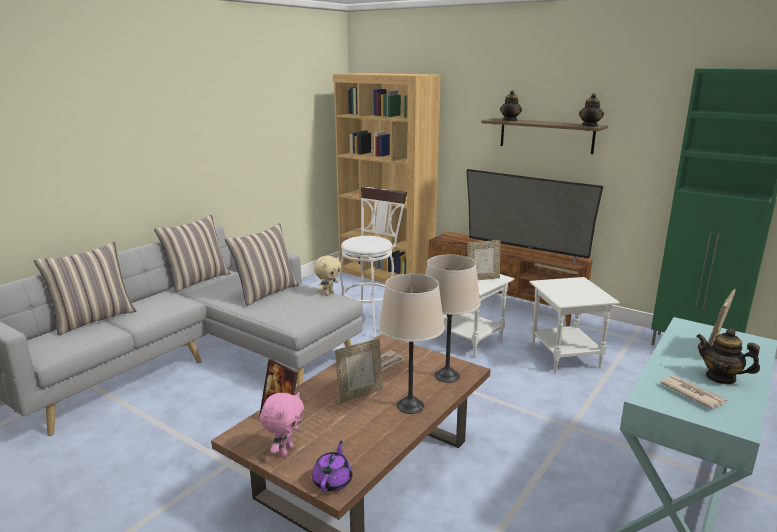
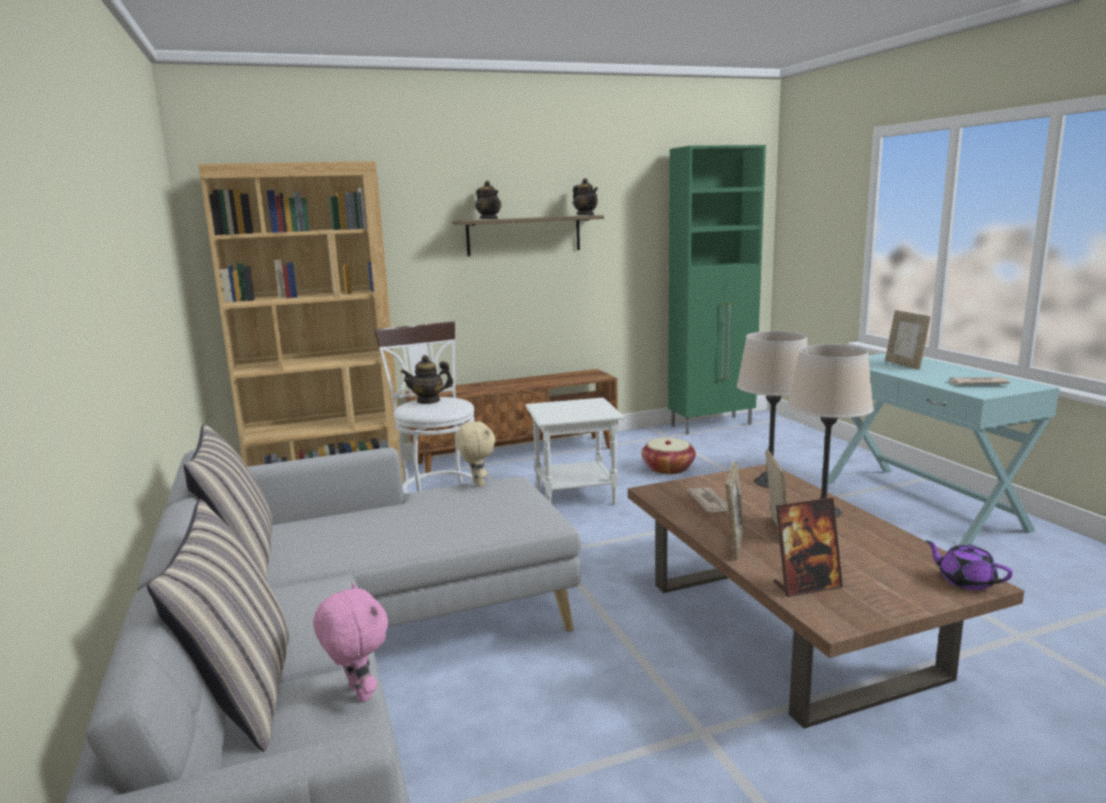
camera: 55 degrees left, 5 degrees down
pillow [225,223,299,306] -> none
pink plush toy [260,392,304,457] -> pink plush toy moved to [313,582,388,702]
television [466,169,603,265] -> none
picture frame [468,240,500,280] -> picture frame moved to [726,461,744,560]
white side table [530,277,620,373] -> basket [642,438,696,474]
teapot [696,329,760,385] -> teapot moved to [401,355,453,404]

